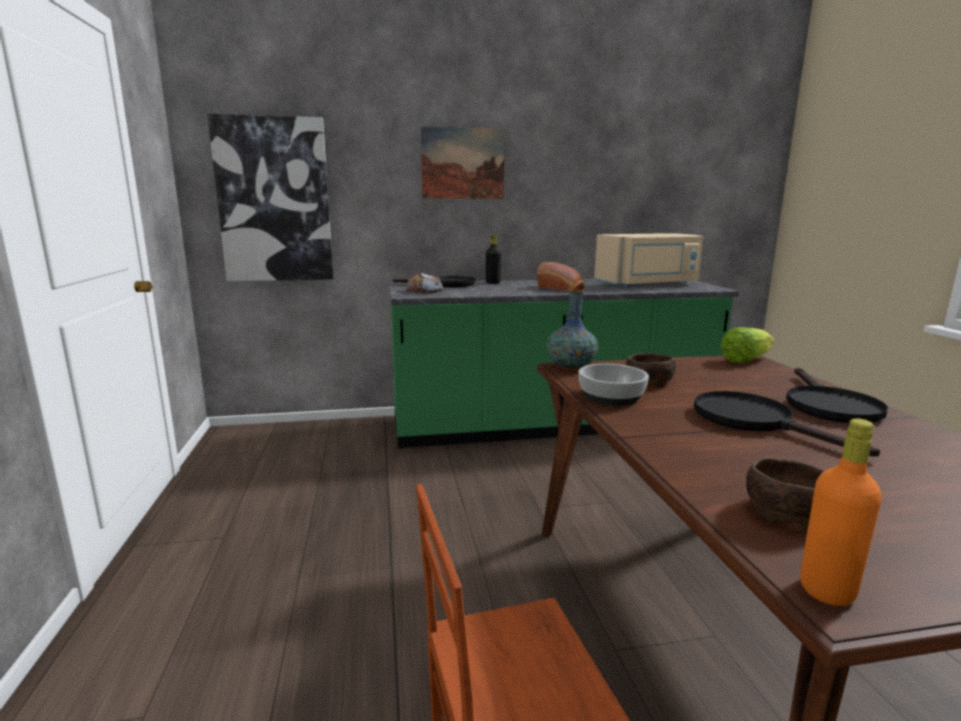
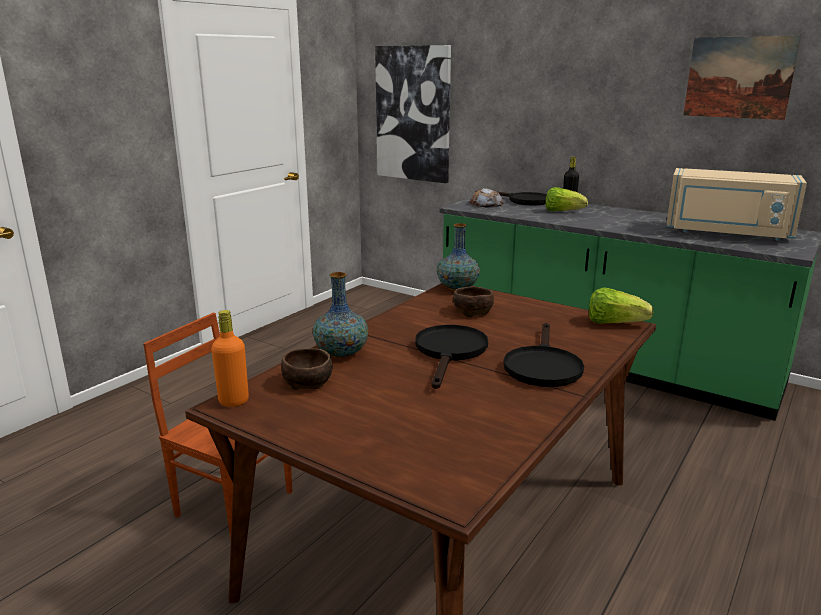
camera: 45 degrees right, 5 degrees up
picture [421,126,505,199] -> picture moved to [683,36,801,120]
bread [537,262,584,291] -> none
bowl [579,364,649,406] -> none
black frying pan [786,368,888,423] -> black frying pan turned 45 degrees counterclockwise [503,323,584,387]
none -> vase [313,272,368,358]
none -> lettuce [545,187,588,211]

